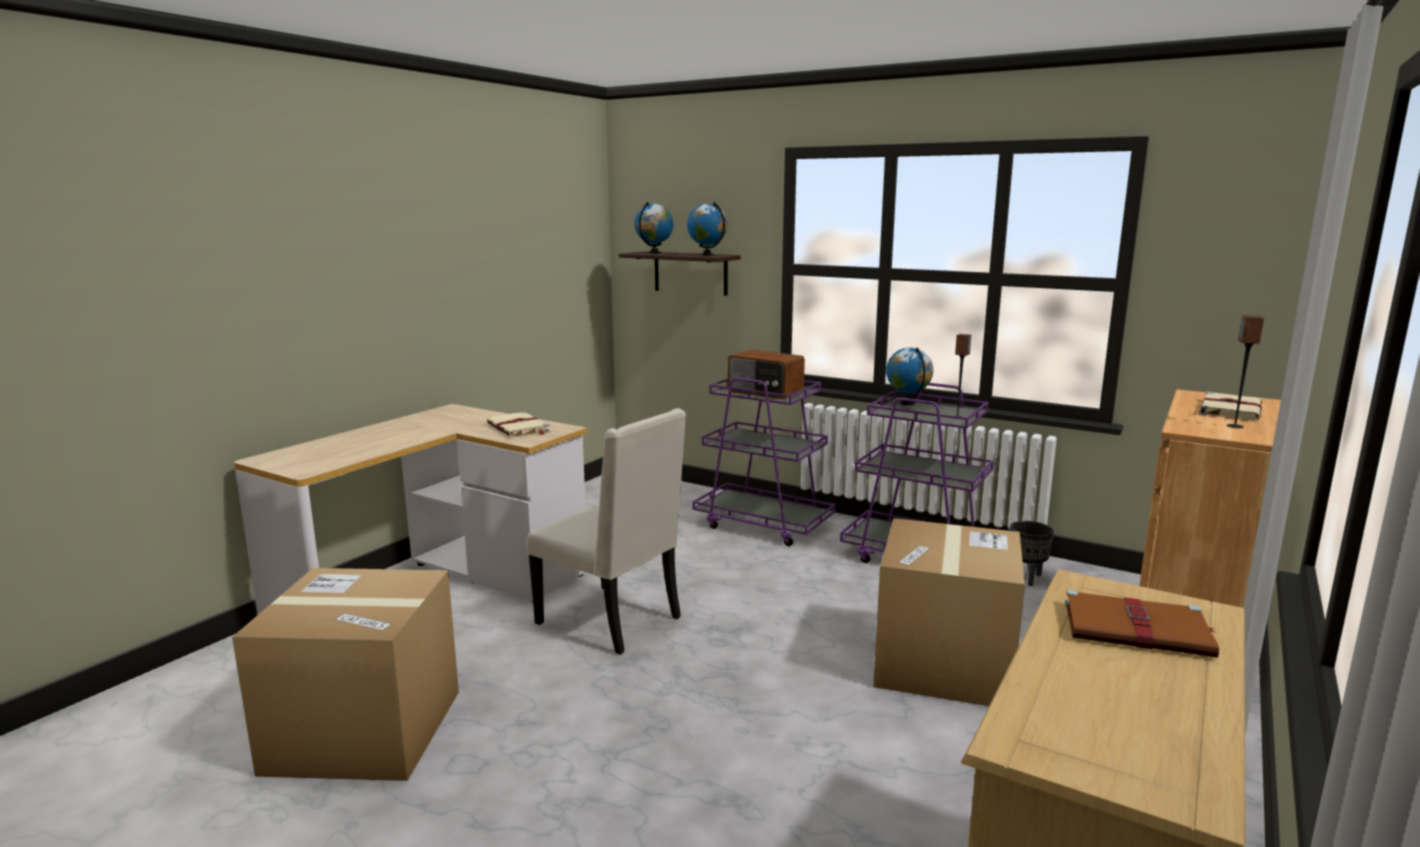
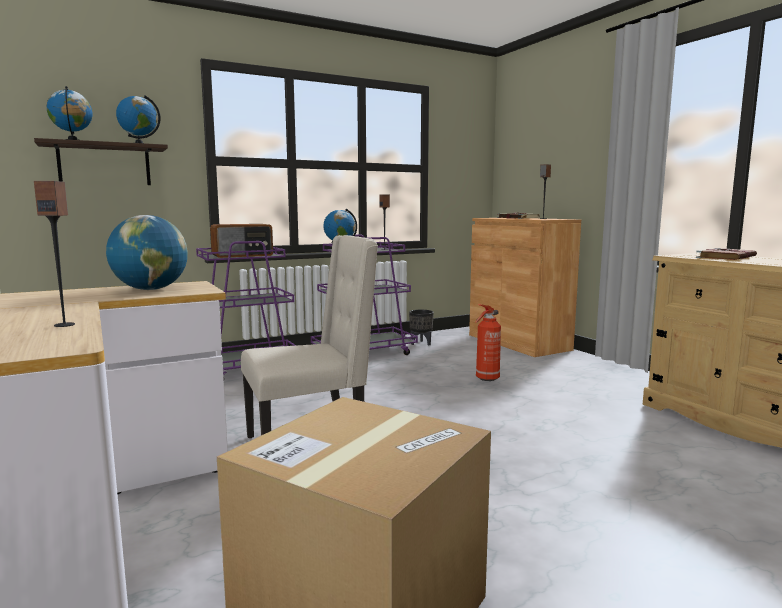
camera: 60 degrees left, 5 degrees down
beige book [487,411,550,438] -> globe [106,215,188,290]
cardboard box [873,518,1025,706] -> fire extinguisher [475,304,501,381]
none -> speaker [34,181,75,327]

